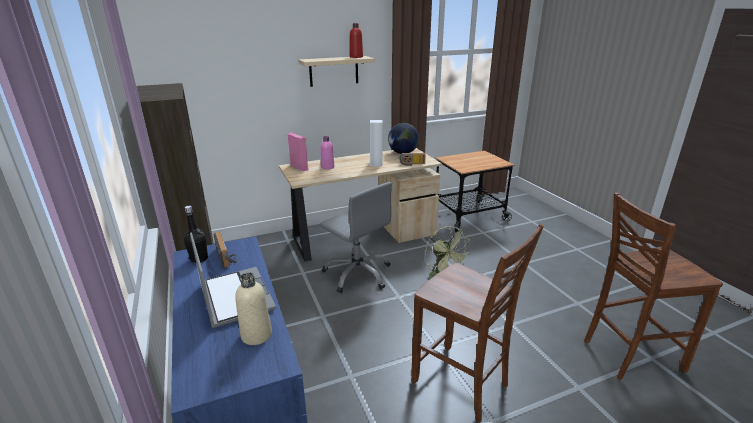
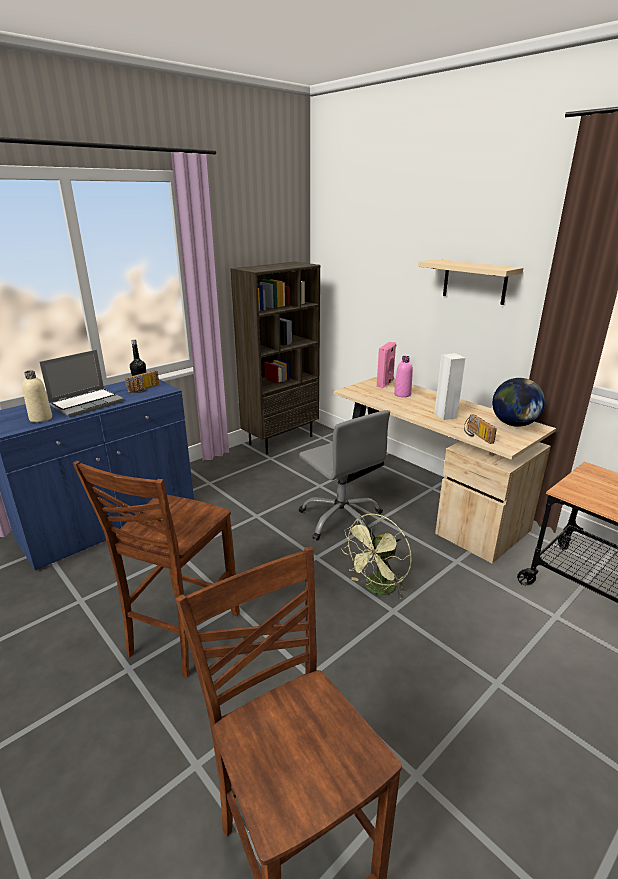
camera: 70 degrees right, 0 degrees up
grey office chair [320,182,392,293] -> grey office chair turned 60 degrees counterclockwise [299,410,390,541]
red bottle [350,23,363,58] -> none

